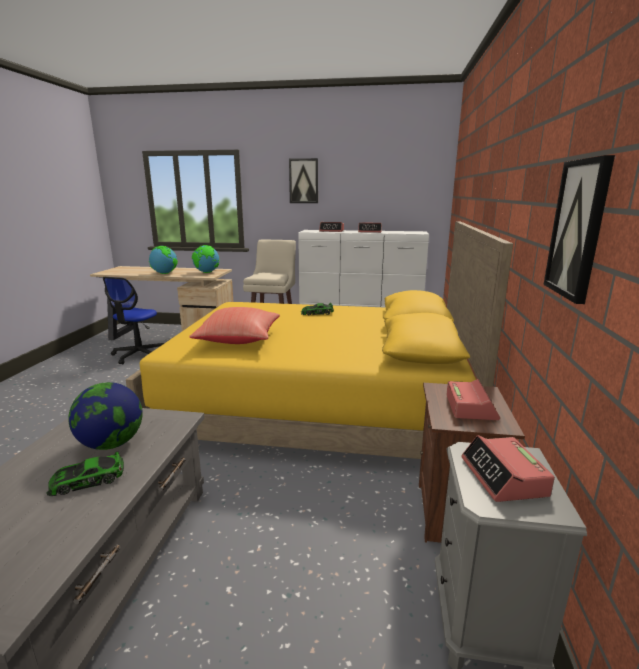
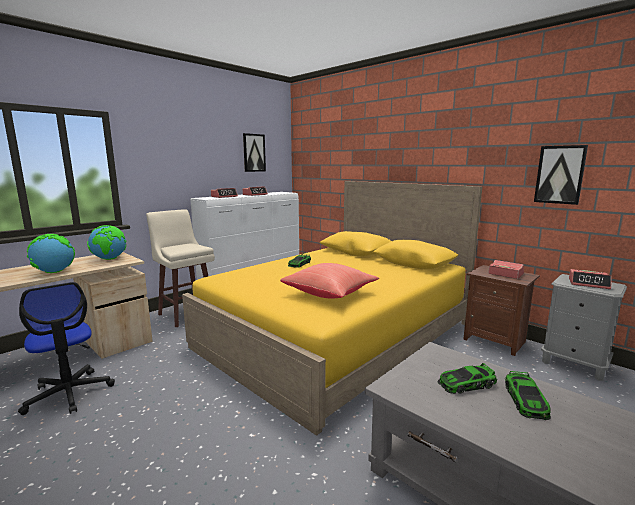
camera: 55 degrees left, 5 degrees down
globe [68,382,143,450] -> toy car [438,363,497,394]
picture [289,158,318,203] -> picture moved to [243,133,266,172]

